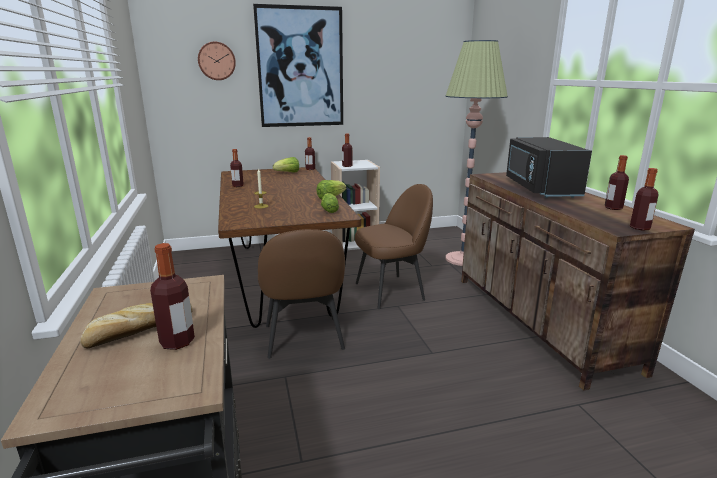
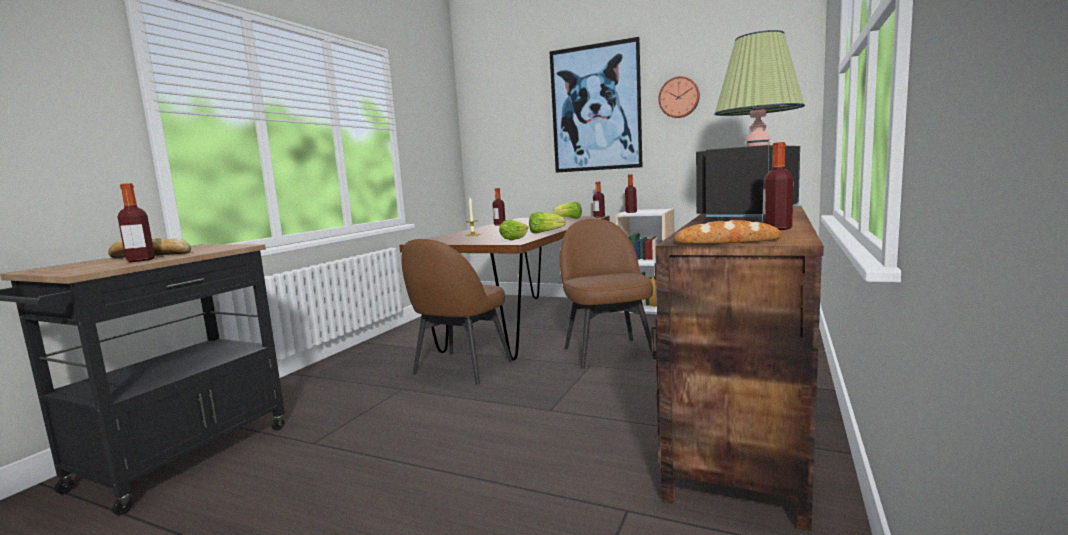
camera: 40 degrees right, 10 degrees down
wall clock [198,42,236,80] -> wall clock moved to [658,76,700,118]
brown chair [355,184,433,309] -> brown chair turned 120 degrees counterclockwise [560,219,656,369]
bottle [630,168,659,231] -> bread [674,220,782,244]

